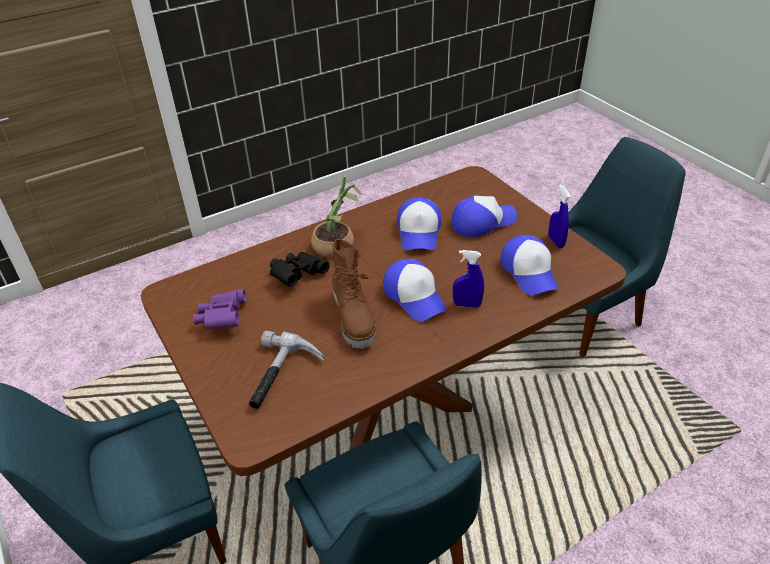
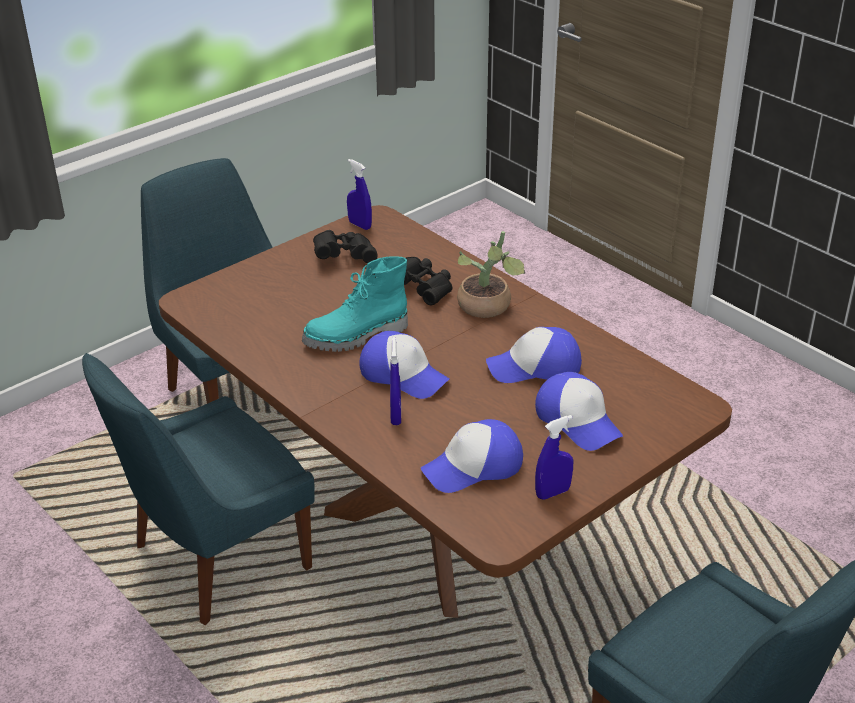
camera: 80 degrees right, 5 degrees down
purple binoculars [193,289,246,329] -> black binoculars [313,230,378,263]
hammer [249,330,325,409] -> none
brown boot [332,239,376,349] -> turquoise boot [302,256,408,352]
cap [383,259,447,321] -> cap turned 105 degrees counterclockwise [360,331,450,399]
none -> blue spray bottle [347,159,372,230]

